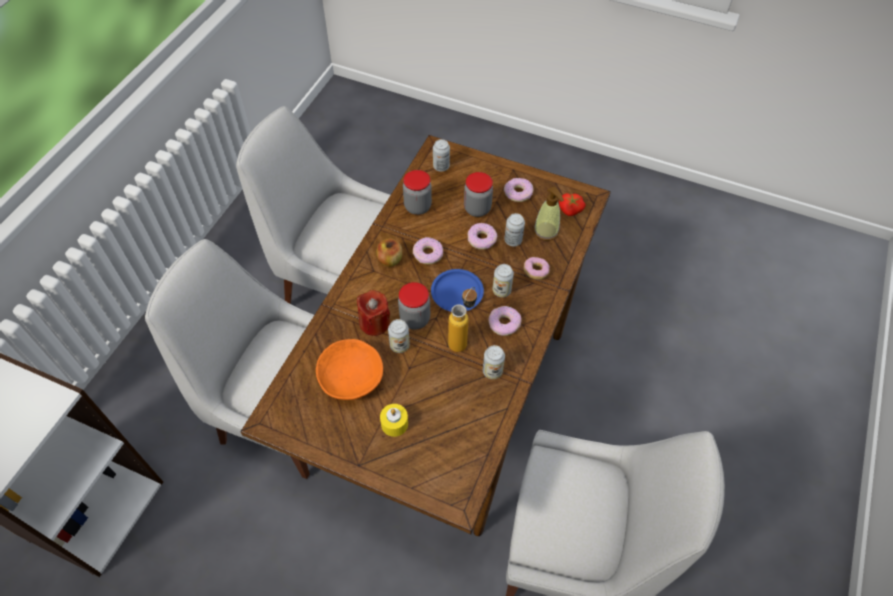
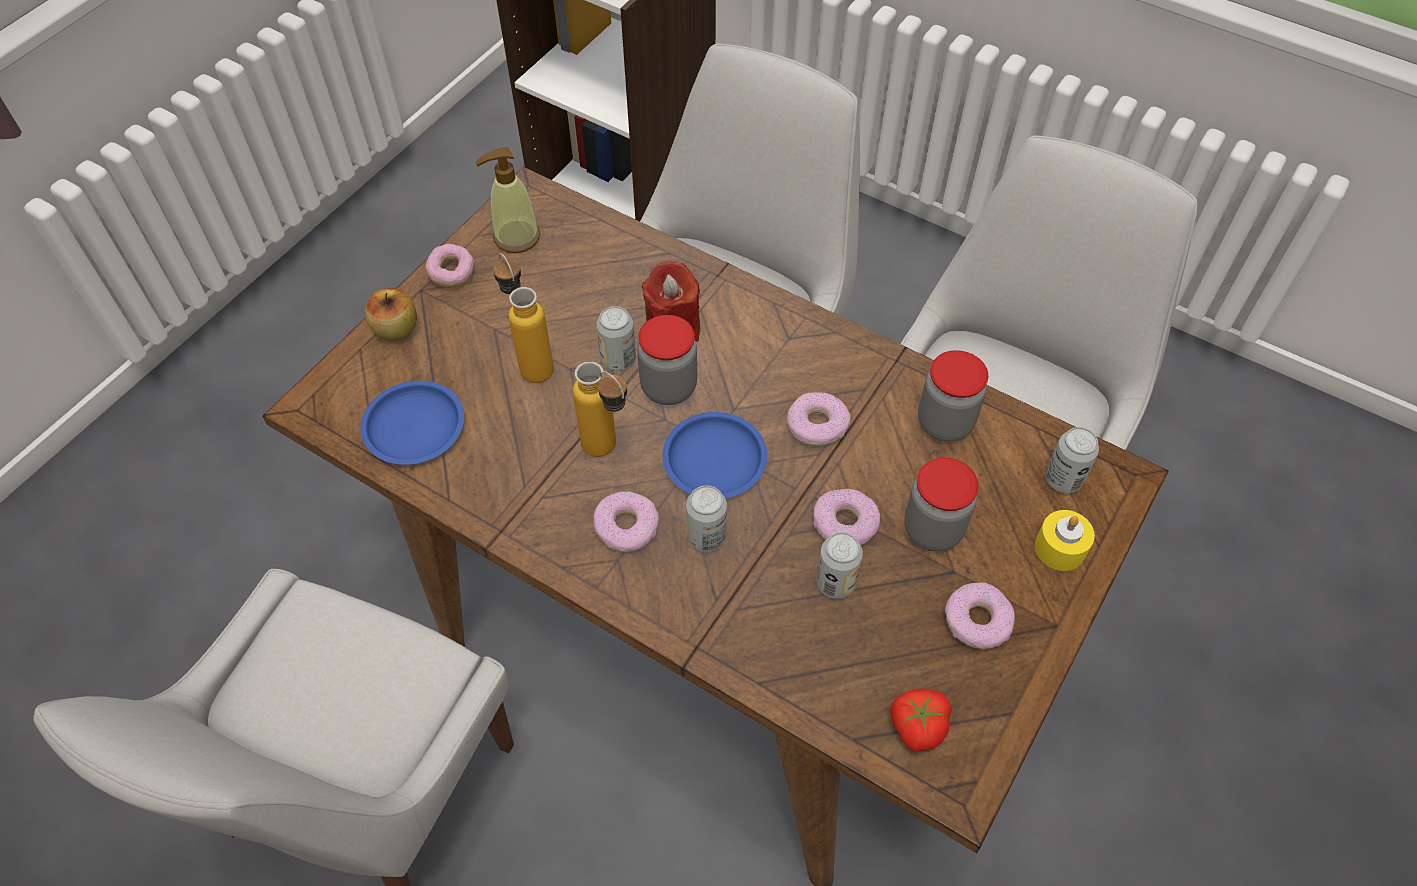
camera: 100 degrees right, 0 degrees up
orange bowl [316,339,383,400] -> none
apple [376,238,403,267] -> apple moved to [365,288,417,341]
yellow candle [380,404,408,437] -> yellow candle moved to [1035,510,1095,571]
can [483,345,505,379] -> none
donut [524,257,550,280] -> donut moved to [425,244,475,288]
soap dispenser [533,186,564,241] -> soap dispenser moved to [475,147,541,253]
none -> blue plate [360,381,464,465]
none -> bottle [493,253,554,383]

